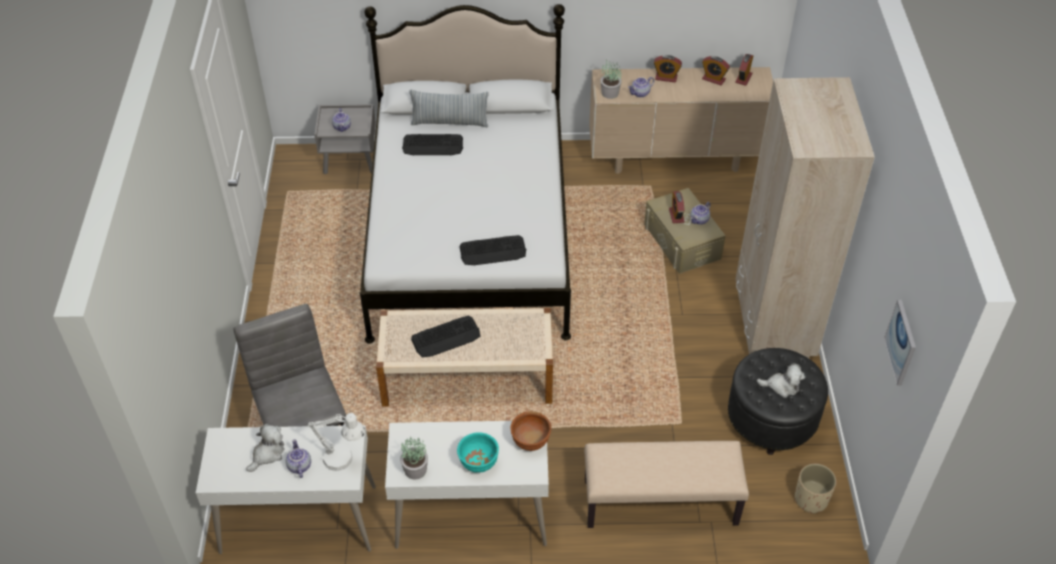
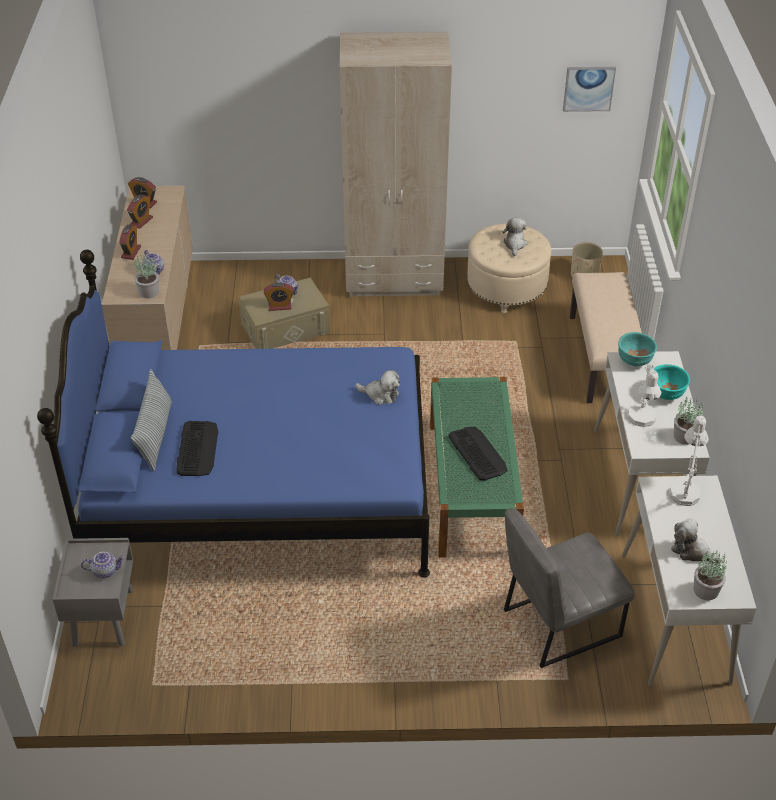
camera: 90 degrees left, 5 degrees down
teapot [286,439,311,478] -> none
white bed [360,4,571,344] -> blue bed [37,250,430,577]
beige bench [376,308,553,407] -> green bench [430,377,524,558]
keyboard [460,235,526,265] -> plush toy [355,370,400,405]
brown bowl [510,411,551,451] -> turquoise bowl [618,332,657,367]
black ottoman [728,348,828,455] -> beige ottoman [467,224,551,313]
none -> white table lamp [628,364,661,427]
none -> potted plant [694,551,727,600]

